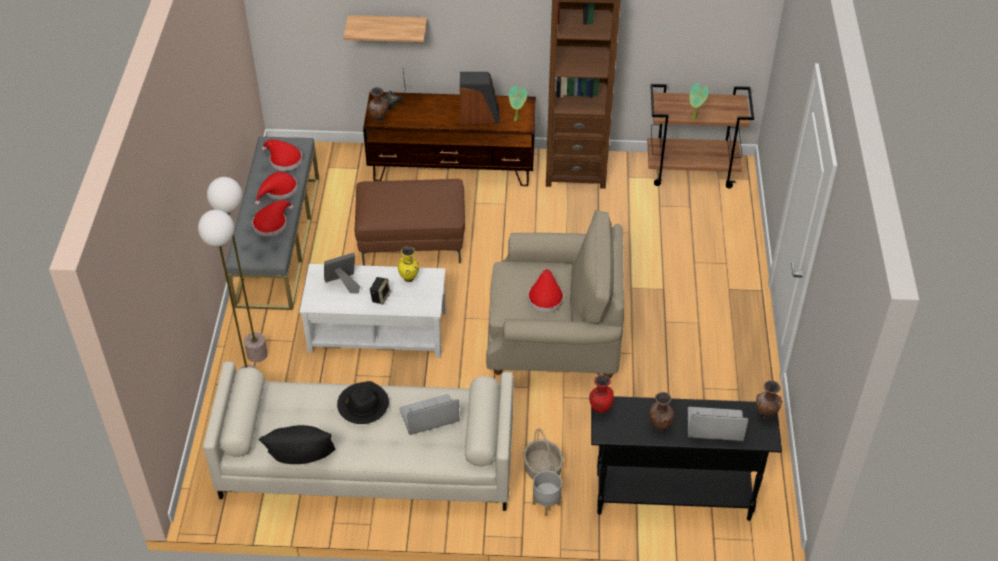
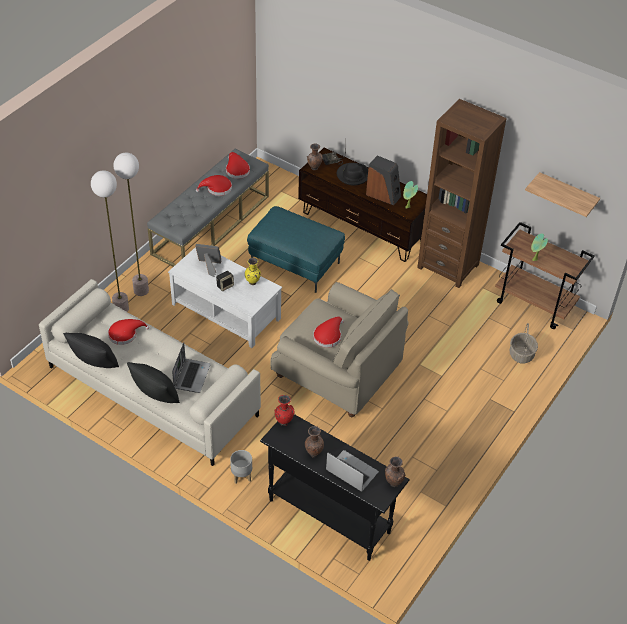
camera: 30 degrees right, 0 degrees up
red hat [252,200,294,237] -> red hat moved to [108,319,149,345]
black hat [337,381,389,424] -> black hat moved to [337,163,368,185]
shelf [343,15,427,42] -> shelf moved to [525,172,600,217]
brown ottoman [355,179,465,266] -> turquoise ottoman [247,206,345,293]
laptop [400,394,459,435] -> laptop turned 90 degrees clockwise [172,343,211,393]
basket [523,428,563,480] -> basket moved to [510,323,538,363]
none -> black pillow [127,362,180,403]

